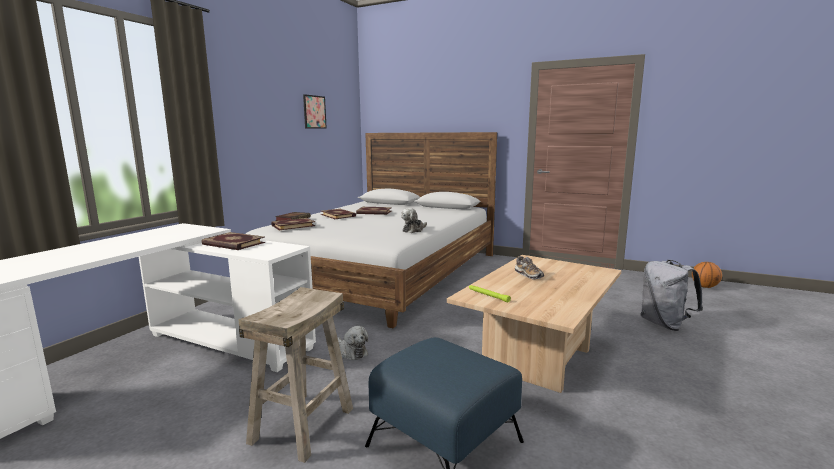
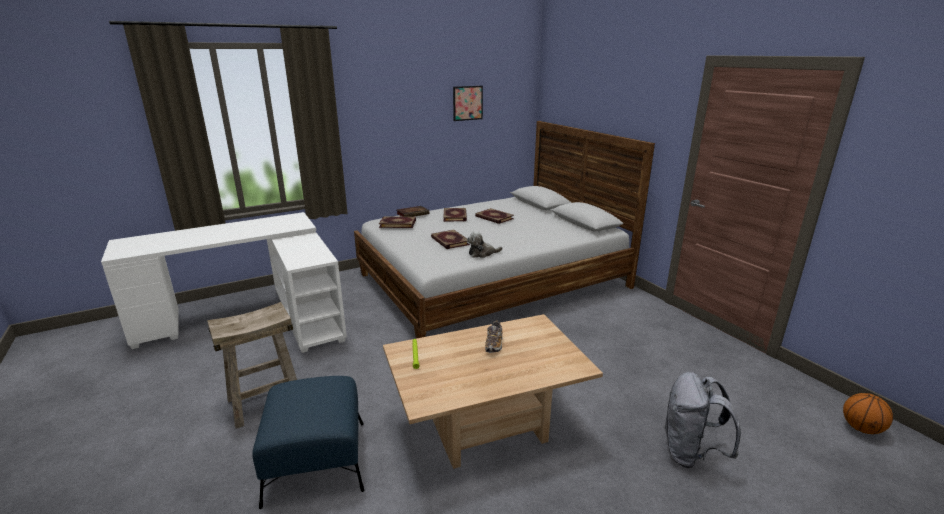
camera: 35 degrees right, 10 degrees up
book [202,232,265,250] -> book moved to [431,230,470,249]
plush toy [338,326,368,360] -> none

